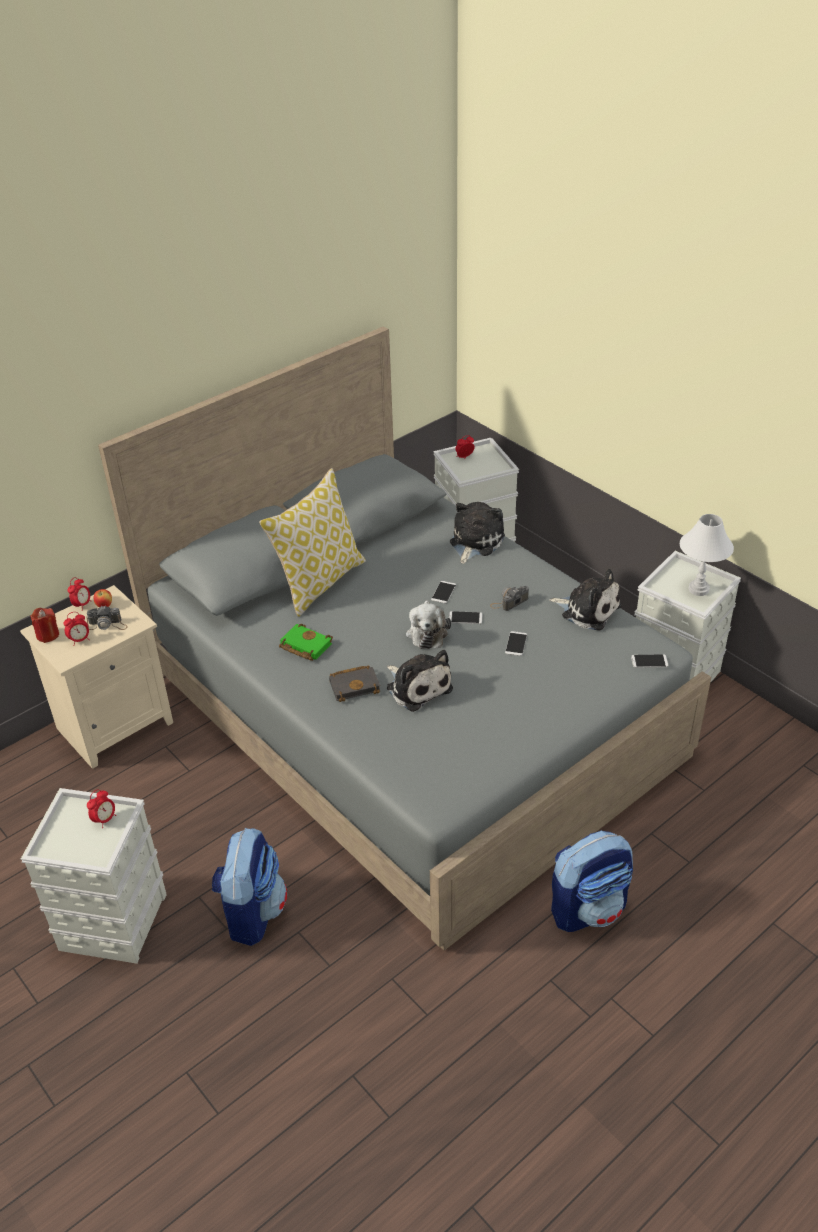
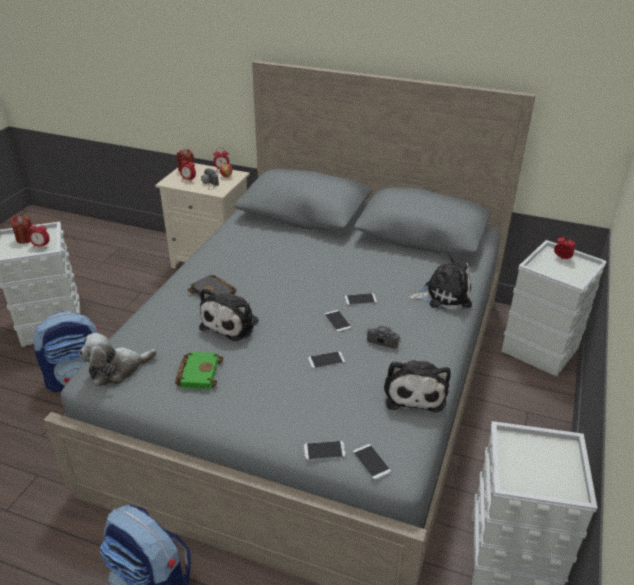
camera: 60 degrees right, 5 degrees down
pillow [259,468,366,617] -> none
green book [279,624,333,661] -> green book moved to [175,352,224,389]
plush toy [406,600,451,649] -> plush toy moved to [79,333,157,386]
white table lamp [680,514,734,596] -> none
none -> red candle [10,216,33,244]
none -> phone [304,441,346,460]

